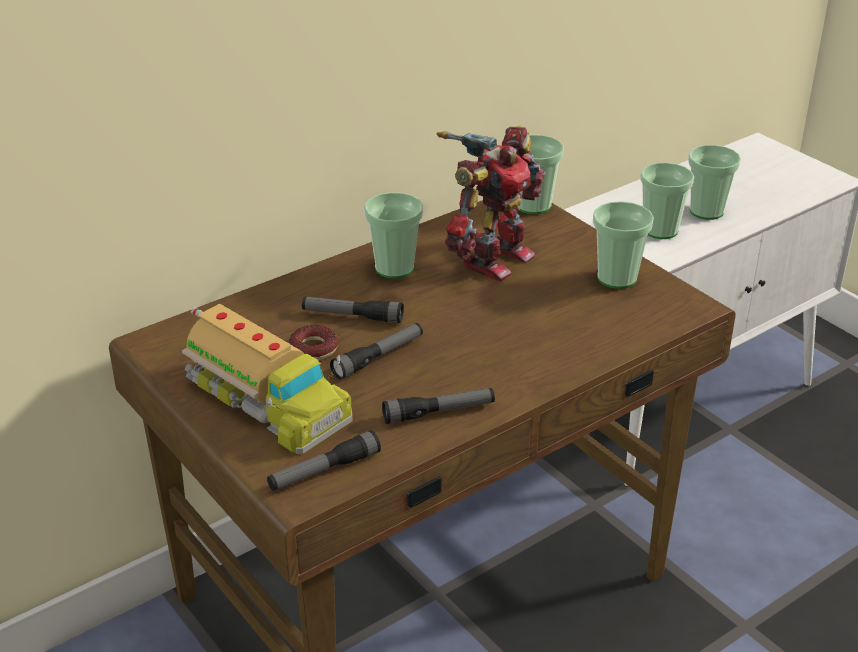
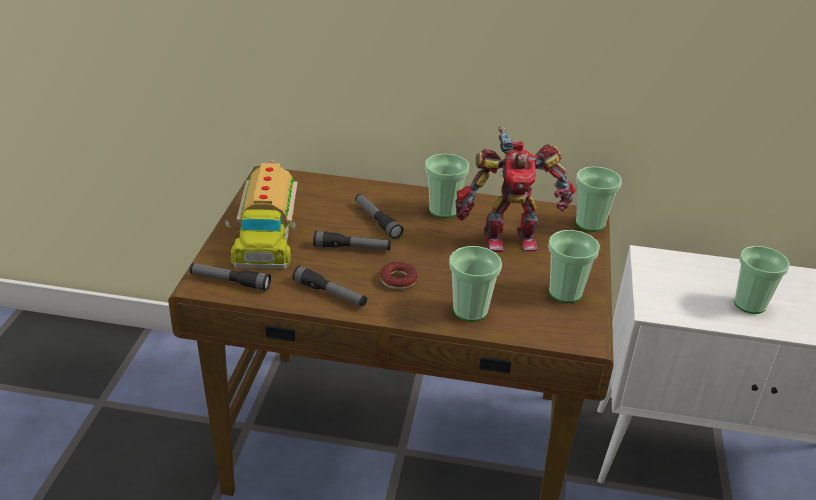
camera: 45 degrees right, 0 degrees up
donut [289,325,338,360] -> donut moved to [380,262,418,290]
cup [640,162,694,239] -> cup moved to [449,246,502,322]

